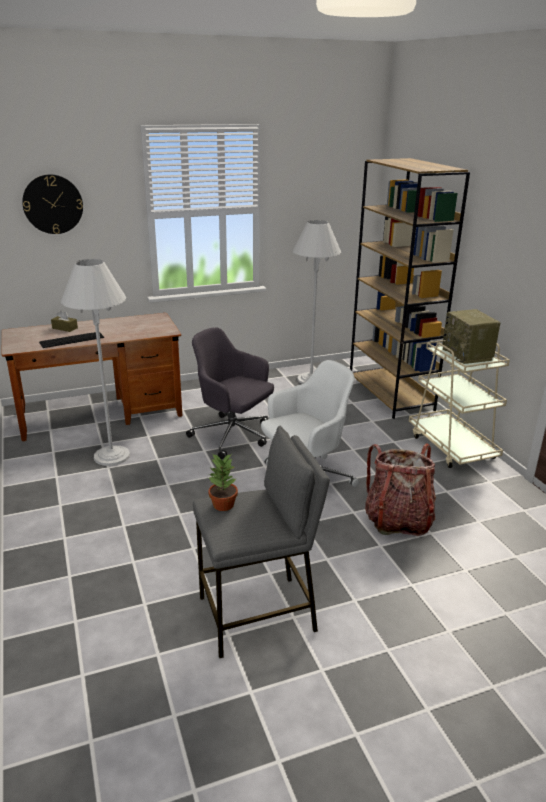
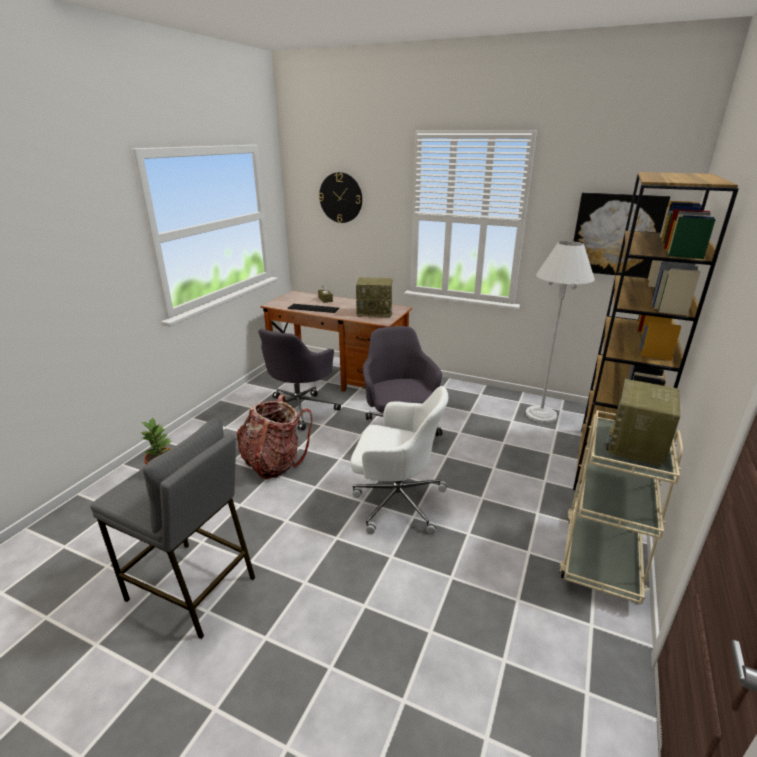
camera: 45 degrees right, 0 degrees up
white floor lamp [61,259,130,466] -> grey office chair [258,329,341,431]
backpack [365,443,436,536] -> backpack moved to [236,395,312,480]
none -> radio [356,277,392,318]
none -> picture [574,192,670,278]

